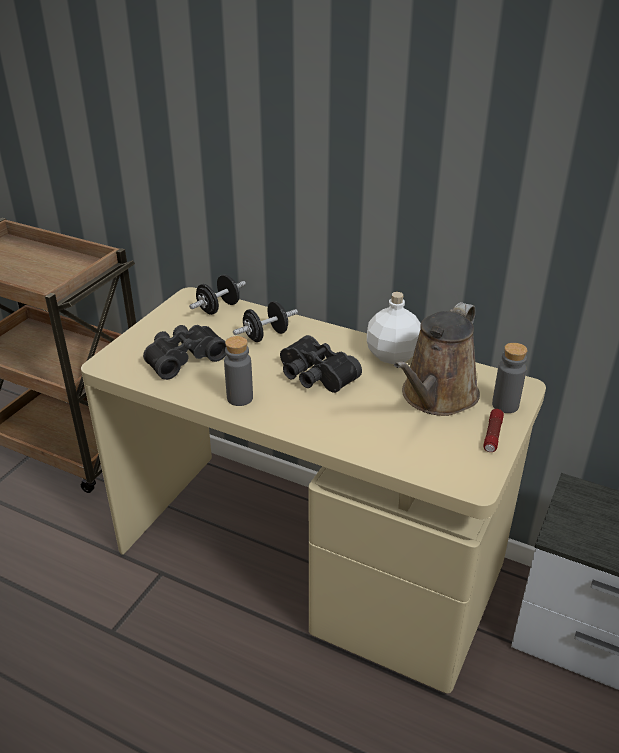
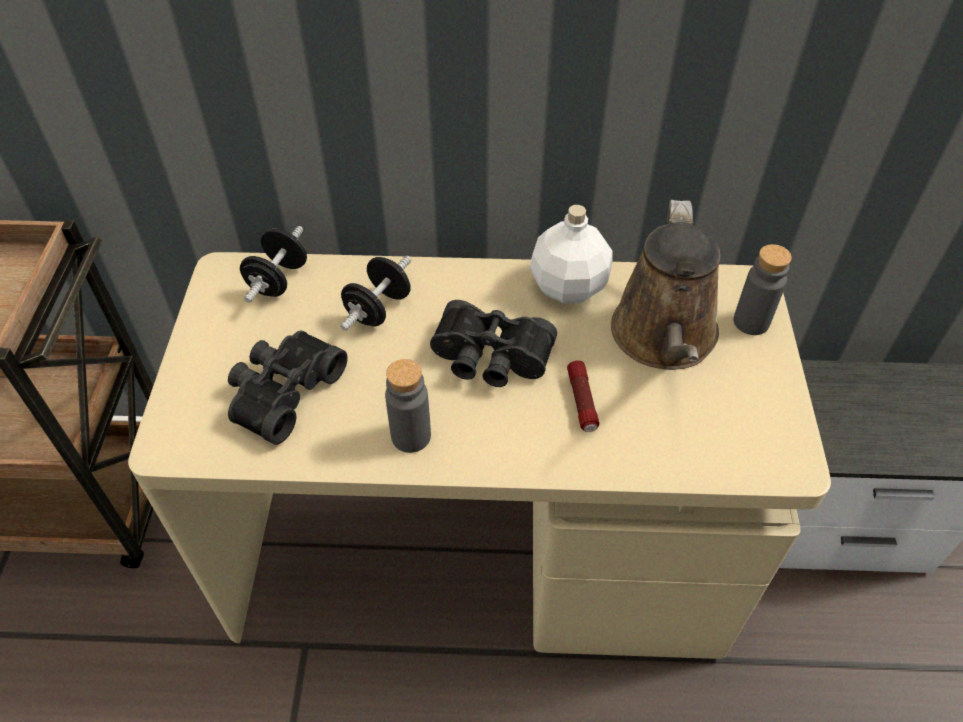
camera: 25 degrees left, 15 degrees up
flashlight [483,409,504,452] -> flashlight moved to [567,360,599,432]

